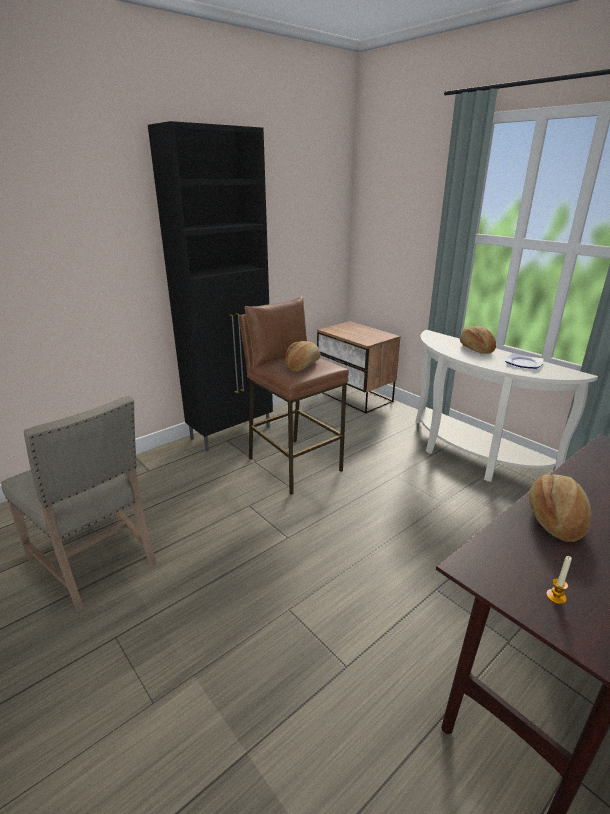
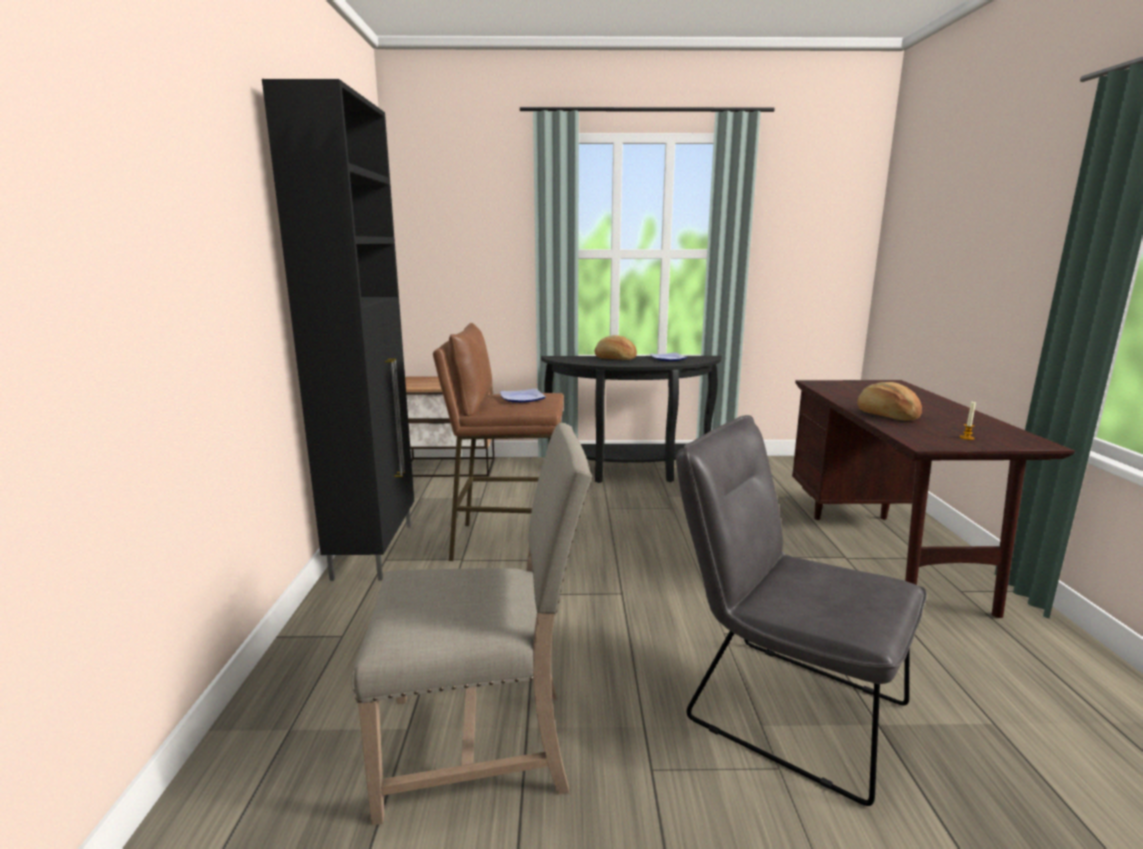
camera: 50 degrees left, 10 degrees down
bread [286,341,320,371] -> plate [500,389,546,403]
white console table [415,330,598,482] -> black console table [541,356,722,483]
none -> grey chair [676,415,927,806]

